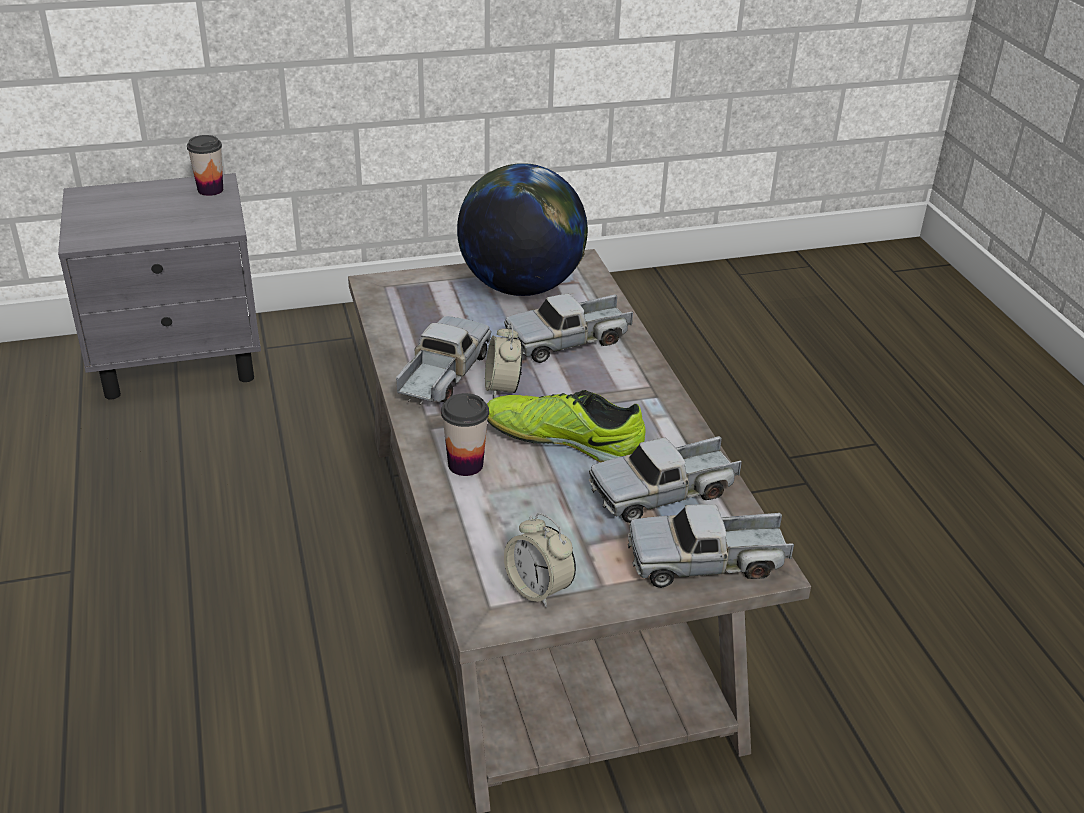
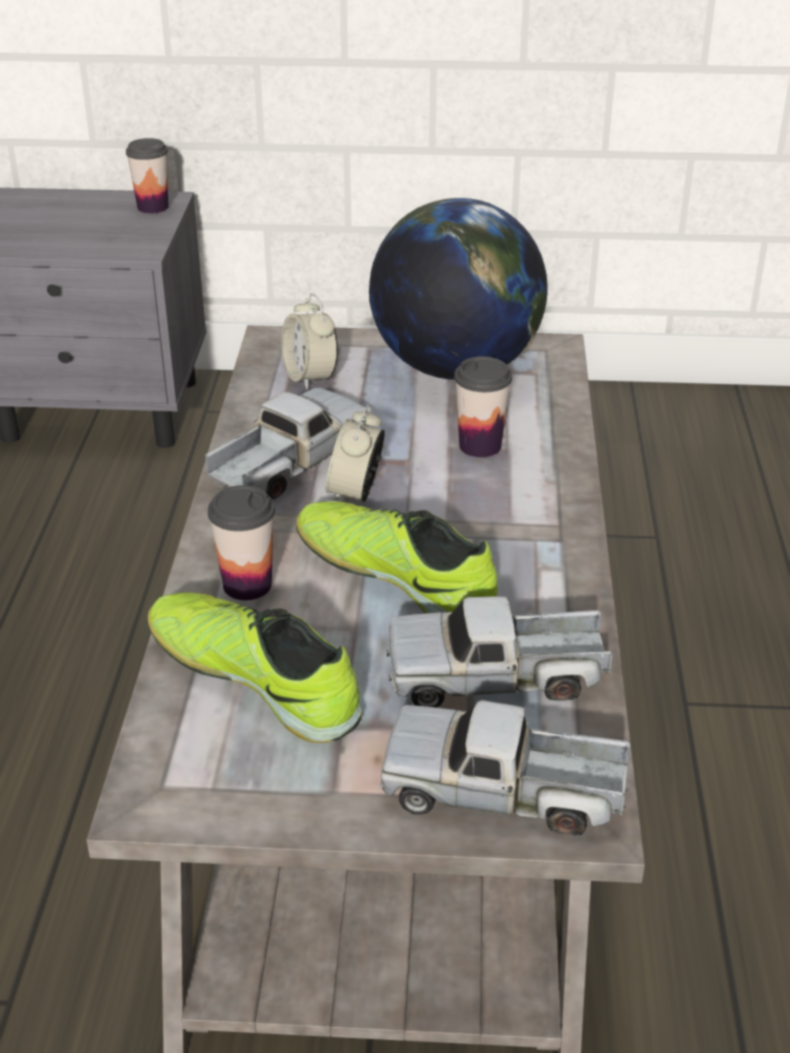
camera: 20 degrees right, 0 degrees up
toy truck [504,293,633,363] -> cup [454,356,512,458]
alarm clock [504,513,576,607] -> alarm clock moved to [281,293,338,390]
none -> shoe [148,593,363,743]

